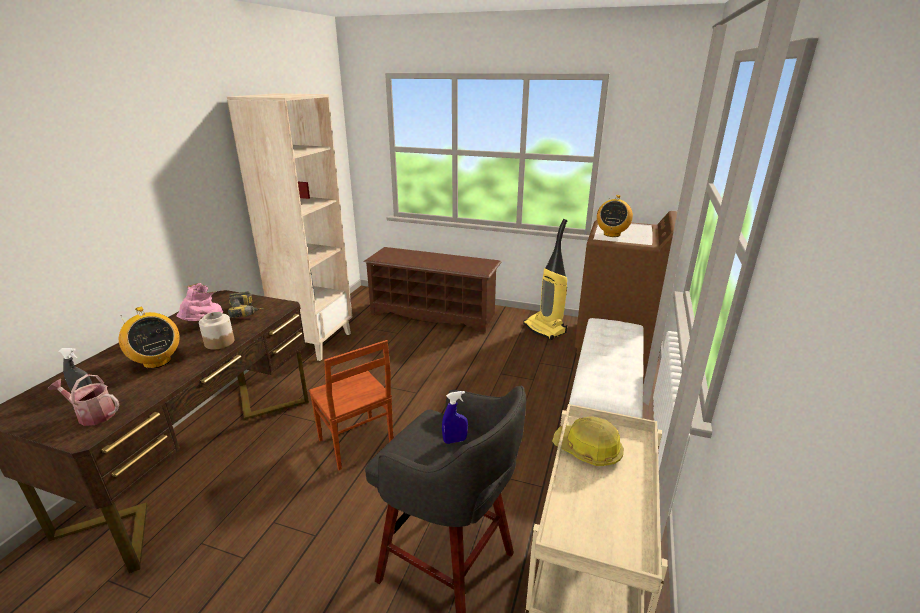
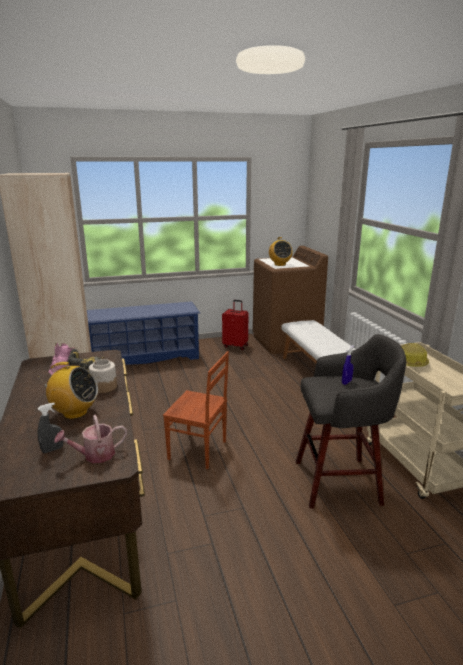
camera: 35 degrees left, 5 degrees down
brown shoe rack [364,247,502,333] -> blue shoe rack [87,302,200,365]
vacuum cleaner [523,219,568,340] -> red suitcase [222,300,249,350]

